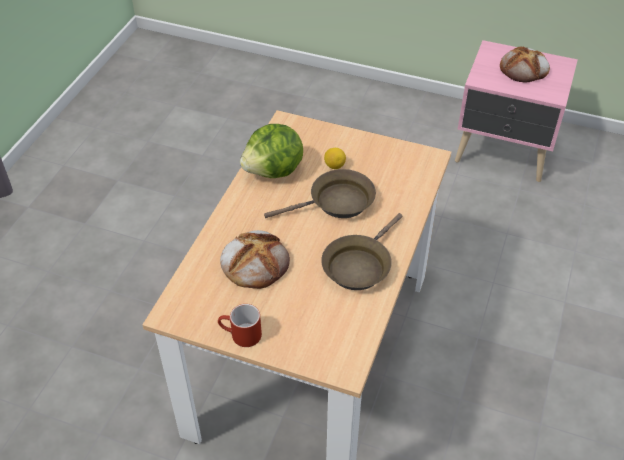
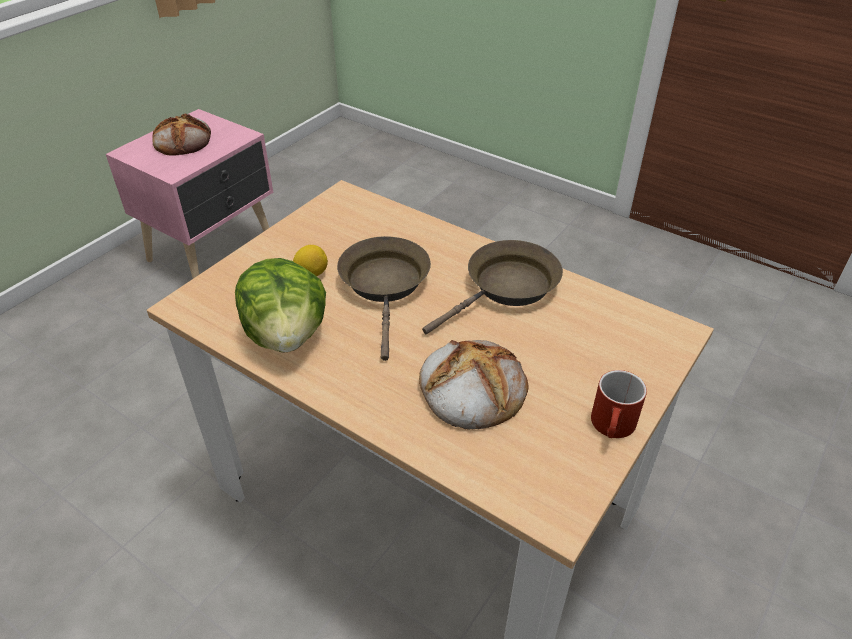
camera: 75 degrees left, 5 degrees down
brown frying pan [321,213,403,290] -> brown frying pan turned 90 degrees counterclockwise [422,240,563,335]

